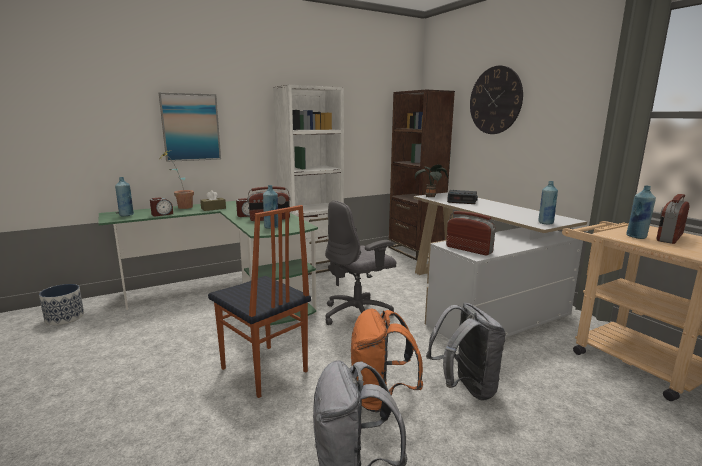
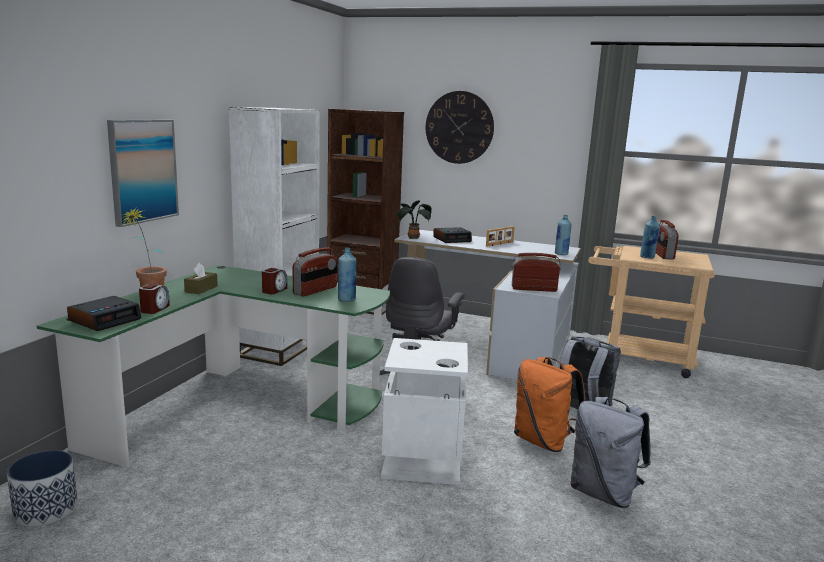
camera: 40 degrees left, 0 degrees up
blue bottle [115,177,134,216] -> alarm clock [67,296,141,331]
chair [208,205,311,398] -> white trash can [381,338,468,485]
none -> picture frame [486,226,514,247]

